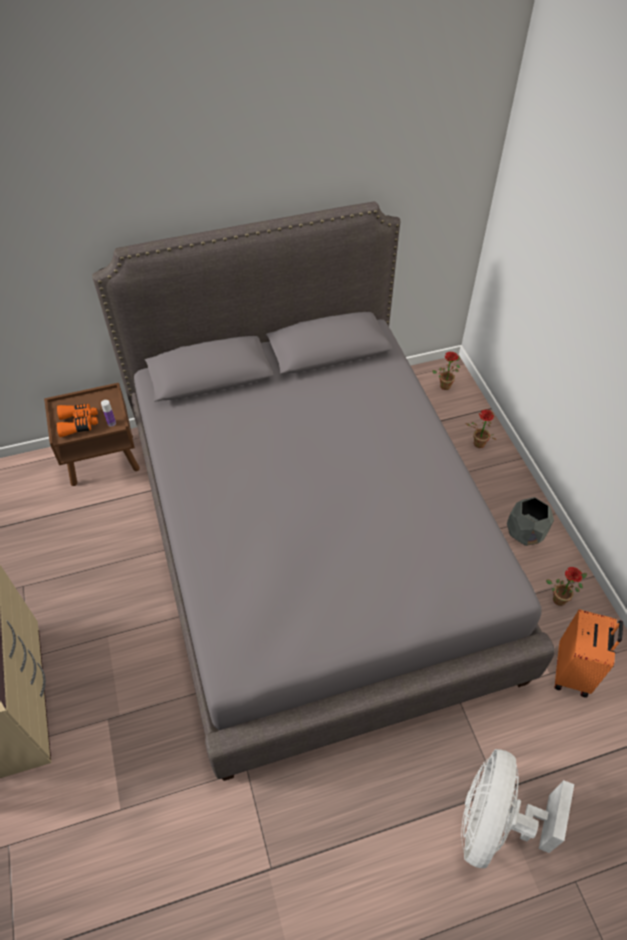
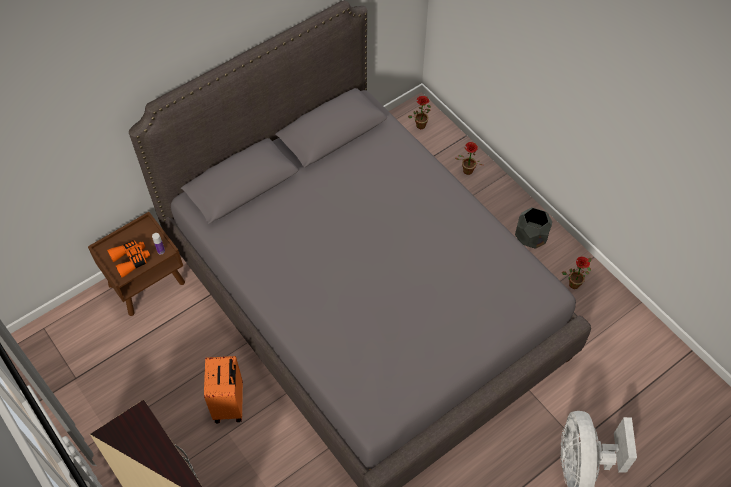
camera: 20 degrees left, 5 degrees up
orange suitcase [554,609,623,697] -> orange suitcase moved to [204,356,243,423]

